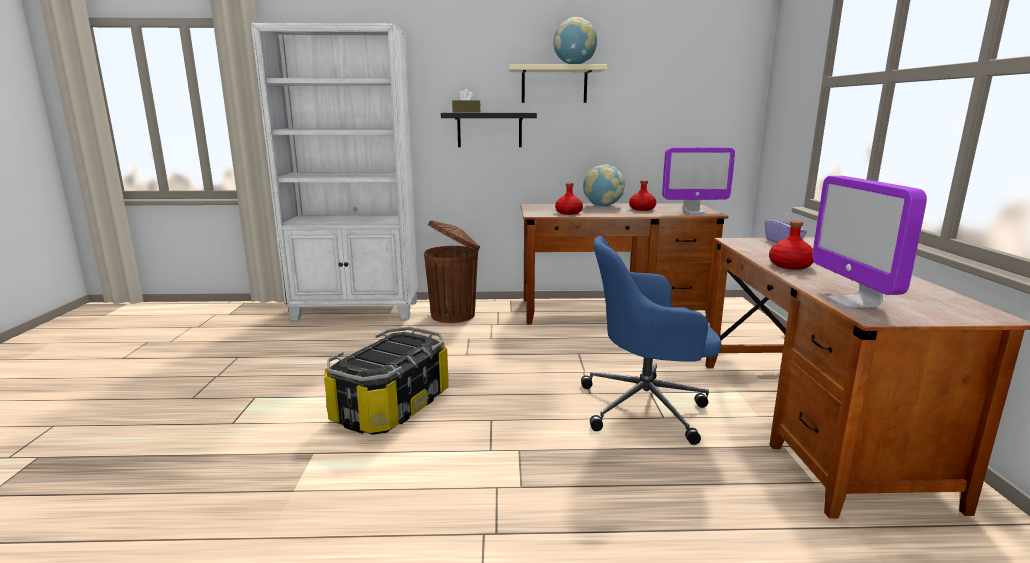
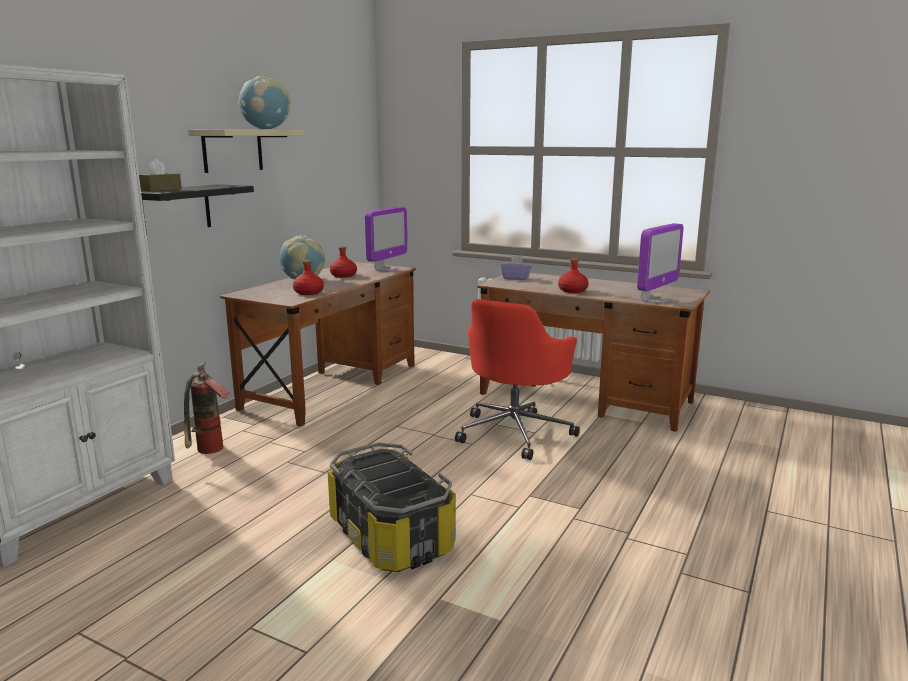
camera: 60 degrees left, 0 degrees up
brown trash can [424,220,480,323] -> fire extinguisher [184,362,230,454]
blue office chair [581,236,721,445] -> red office chair [455,299,580,460]
monitor [812,176,927,308] -> monitor turned 75 degrees counterclockwise [637,223,683,304]

